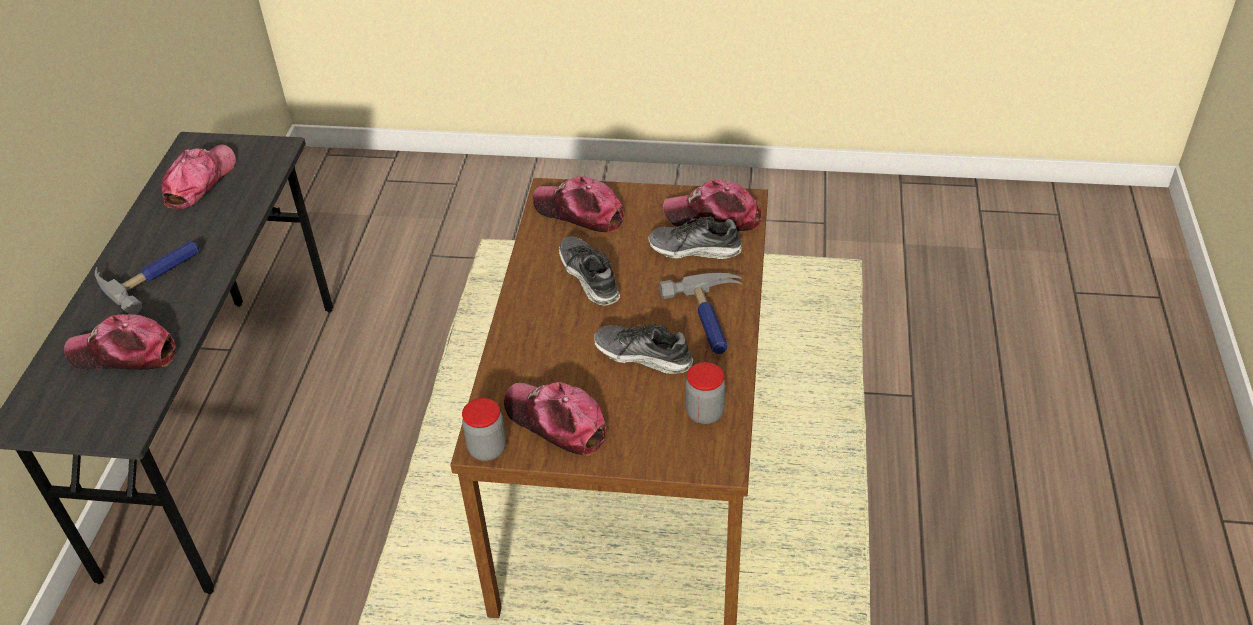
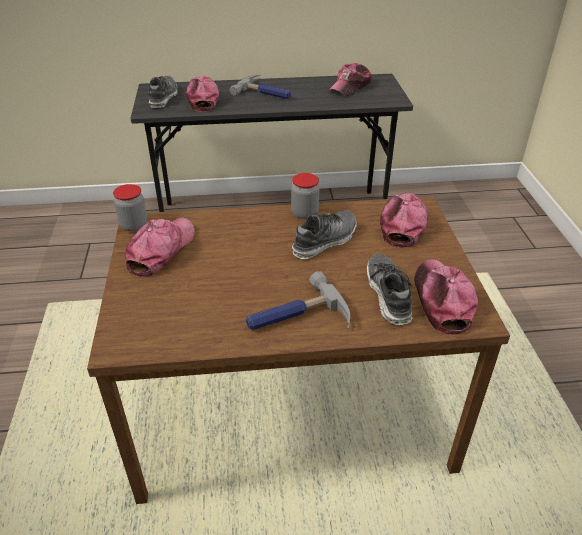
camera: 75 degrees right, 5 degrees down
cap [161,144,236,209] -> cap turned 120 degrees clockwise [329,63,372,96]
shoe [594,323,693,374] -> shoe moved to [148,76,178,108]
jar [685,362,725,424] -> jar moved to [291,173,320,219]

